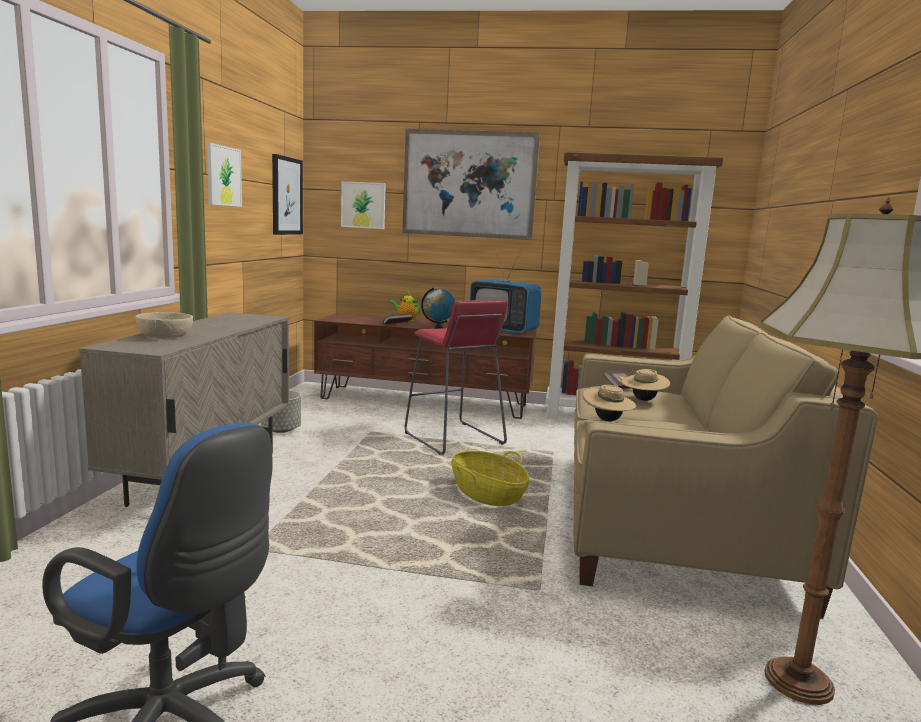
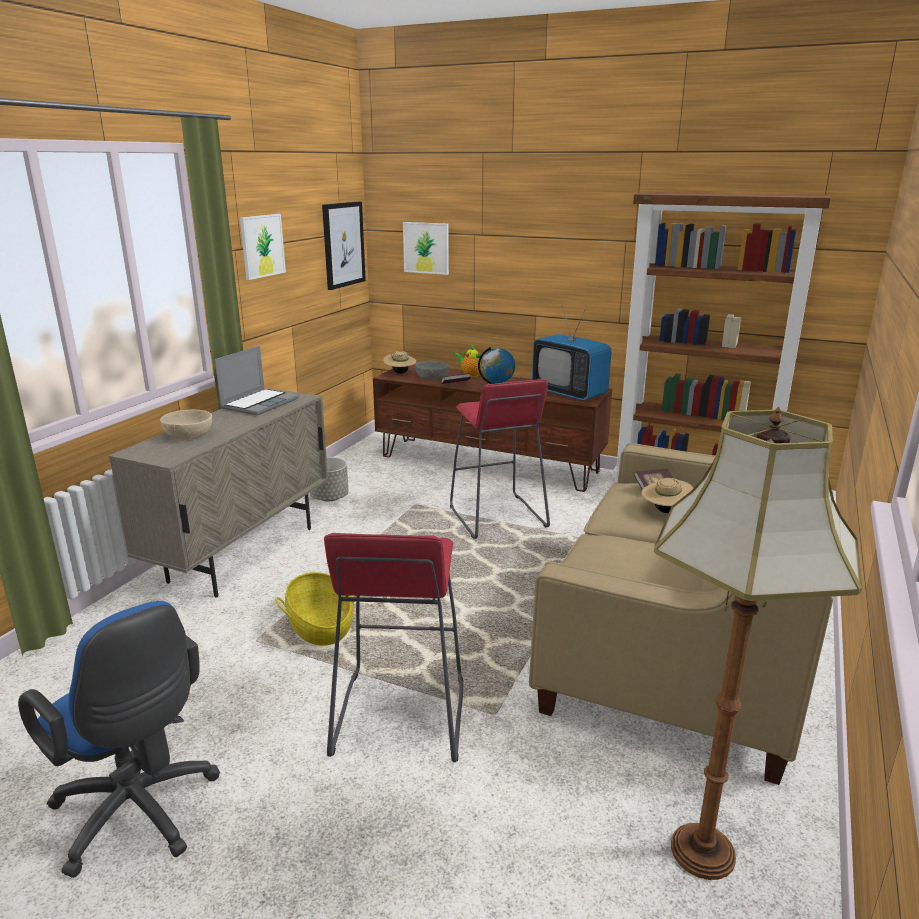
camera: 15 degrees right, 10 degrees up
picture [402,129,540,240] -> none
basket [452,451,529,506] -> basket moved to [275,572,356,645]
beige hat [583,385,636,421] -> beige hat moved to [383,351,416,374]
none -> laptop [215,346,299,415]
none -> red stool [324,533,463,762]
none -> grey bowl [415,361,449,380]

